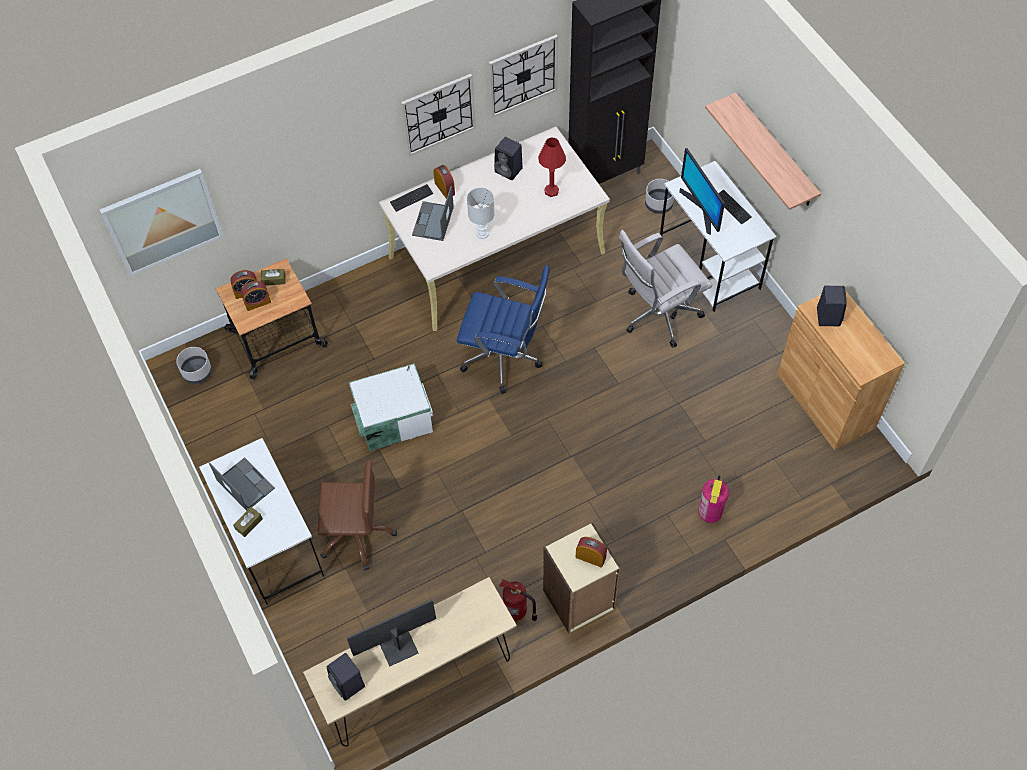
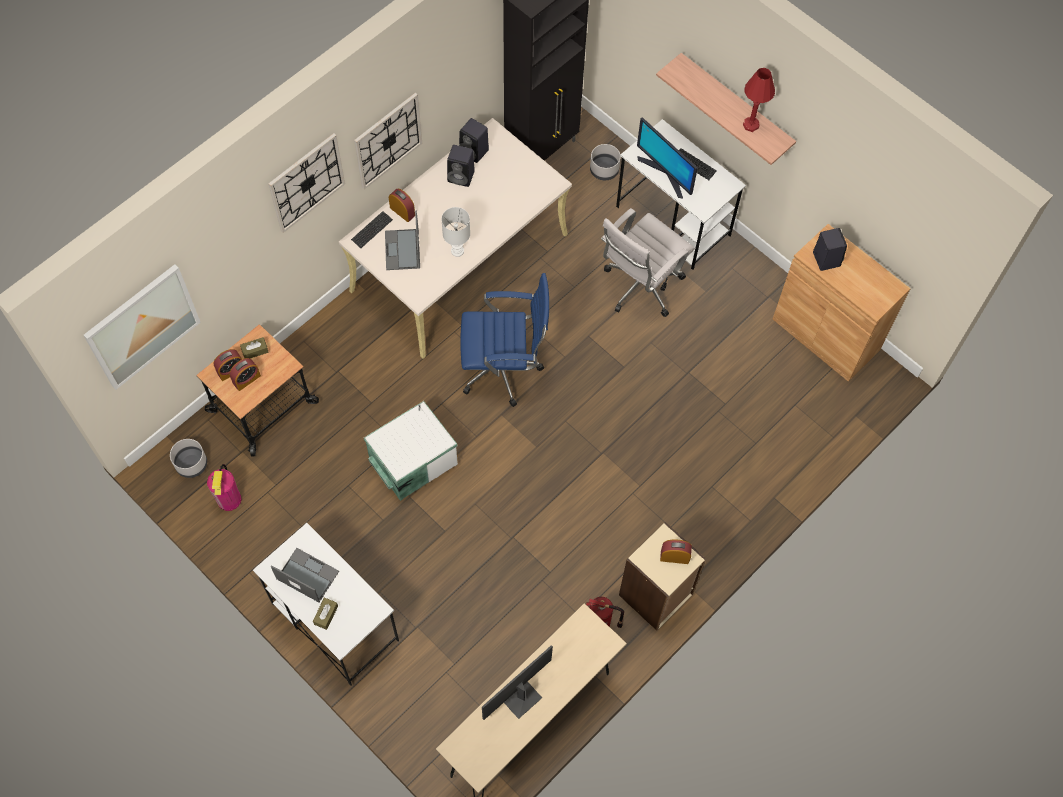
camera: 20 degrees left, 5 degrees up
brown office chair [318,460,397,570] -> none
black speaker [327,653,365,701] -> black speaker moved to [459,118,489,163]
wall clock [489,35,558,118] -> wall clock moved to [268,133,345,233]
red table lamp [538,137,566,197] -> red table lamp moved to [743,68,775,132]
fire extinguisher [698,475,729,523] -> fire extinguisher moved to [207,464,242,511]

